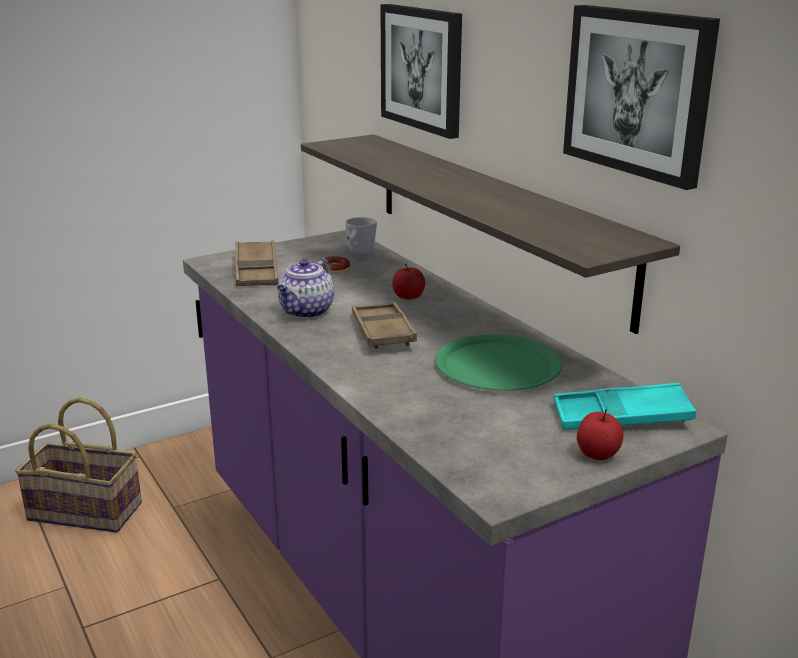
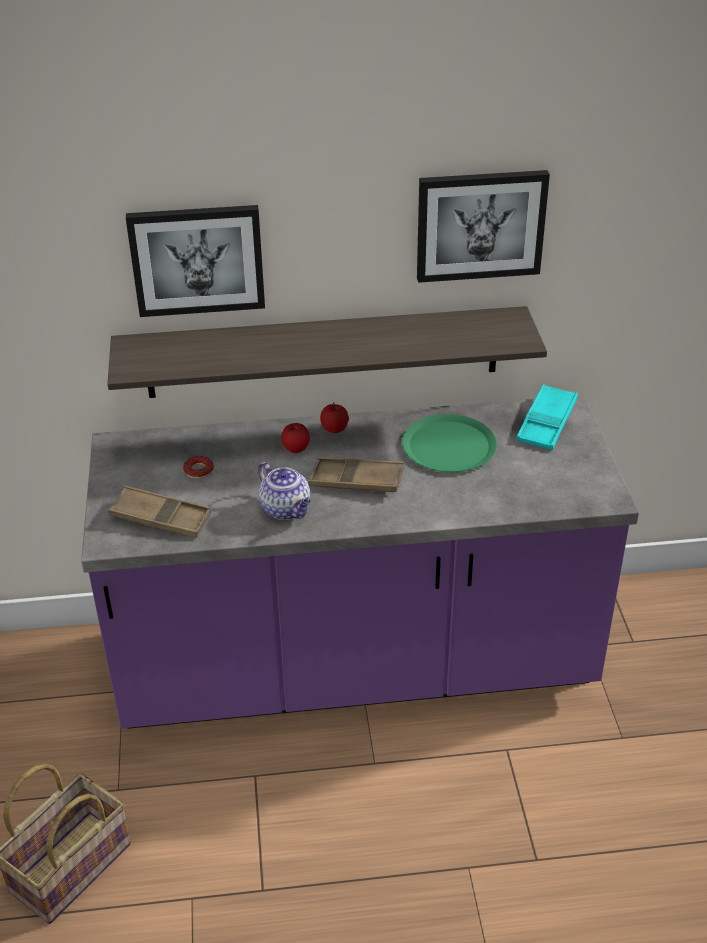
camera: 65 degrees left, 15 degrees up
white mug [345,217,377,253] -> none
apple [577,409,624,460] -> apple moved to [320,402,349,433]

